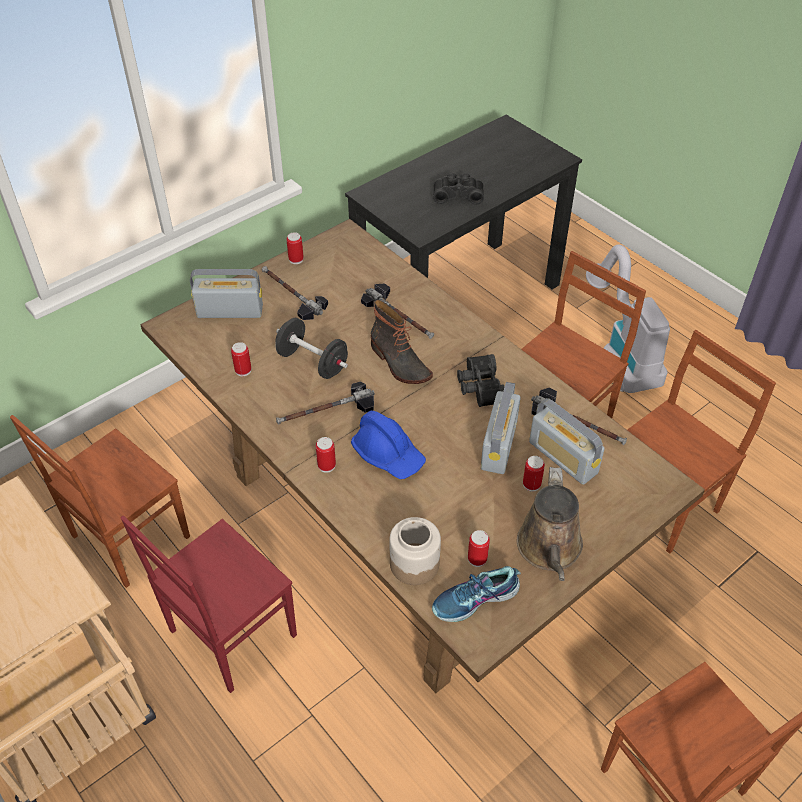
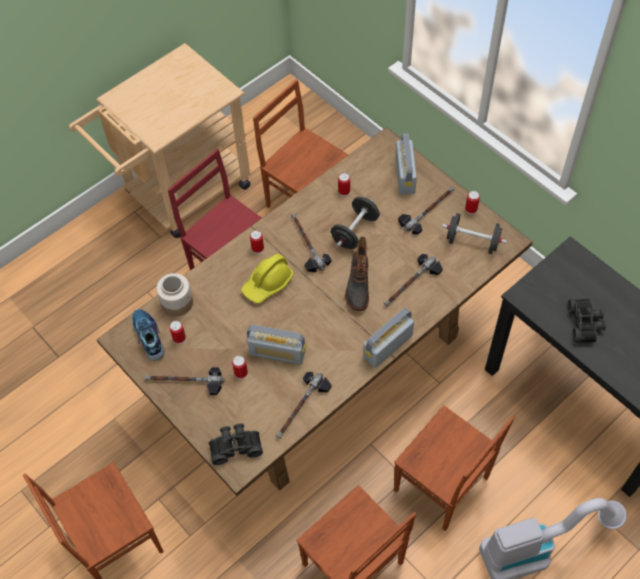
camera: 90 degrees right, 10 degrees up
blue hard hat [351,411,426,479] -> yellow hard hat [241,254,294,303]
boot [371,300,433,384] -> boot turned 45 degrees counterclockwise [345,237,369,311]
black binoculars [457,354,505,407] -> black binoculars moved to [209,423,263,465]
brown watering can [517,467,583,581] -> hammer [145,367,225,395]
radio [529,398,605,485] -> radio moved to [363,308,414,368]
none -> black dumbbell [442,213,507,254]

